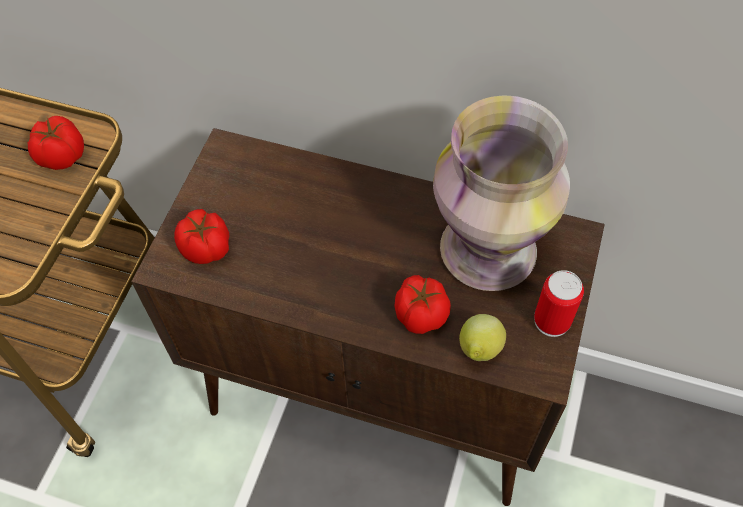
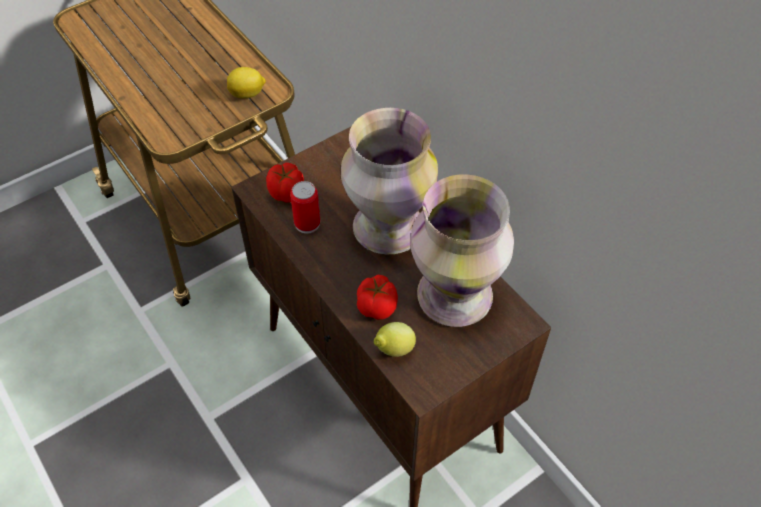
camera: 35 degrees right, 5 degrees down
tomato [28,116,84,170] -> lemon [227,67,266,99]
can [534,270,584,337] -> can moved to [290,181,320,234]
none -> vase [341,108,438,255]

